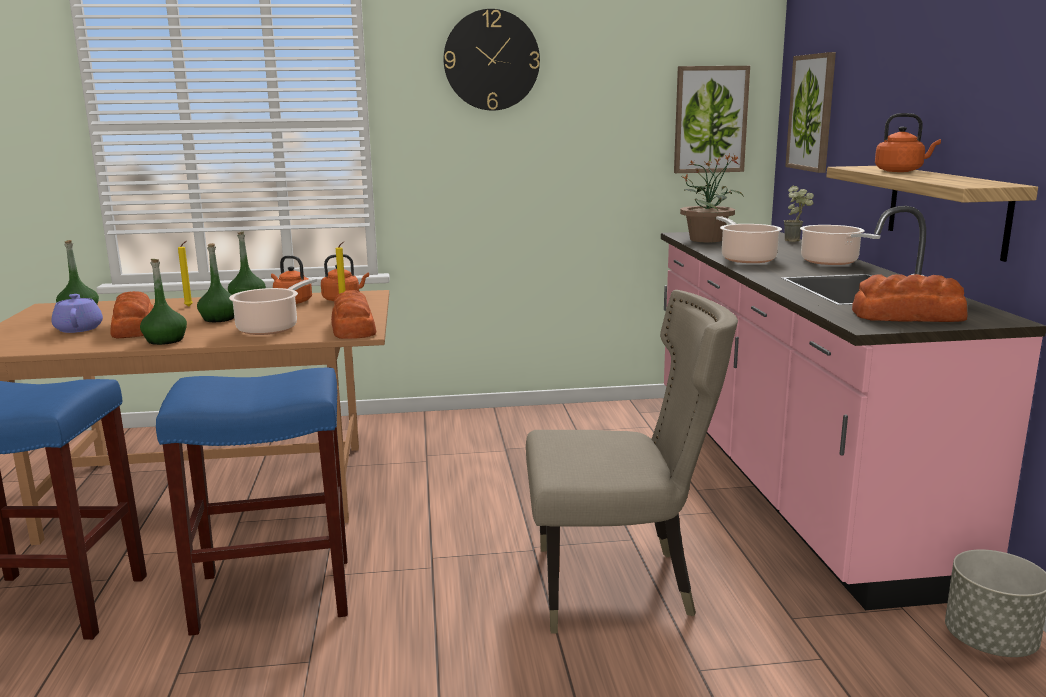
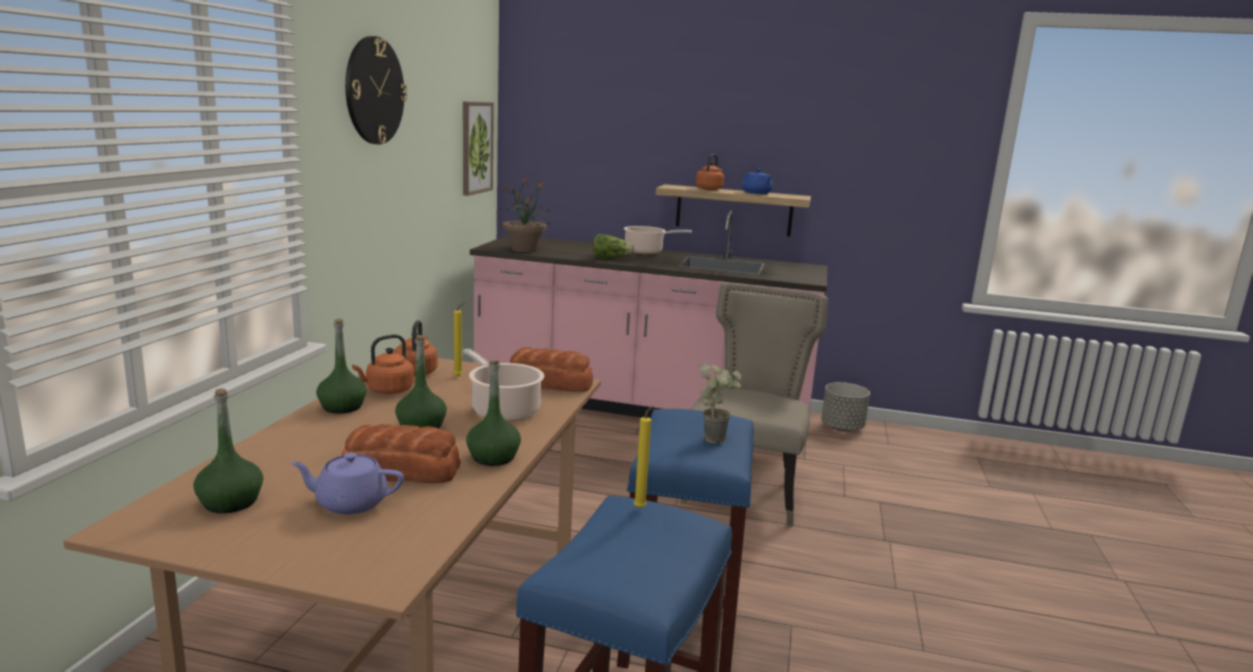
camera: 70 degrees left, 0 degrees up
yellow candle [178,241,193,306] -> yellow candle moved to [633,406,653,508]
cooking pot [716,216,782,263] -> lettuce [593,234,635,258]
potted plant [784,186,814,242] -> potted plant moved to [699,363,742,444]
picture [785,52,836,173] -> none
bread [852,274,967,322] -> none
none -> blue teapot [742,169,773,194]

